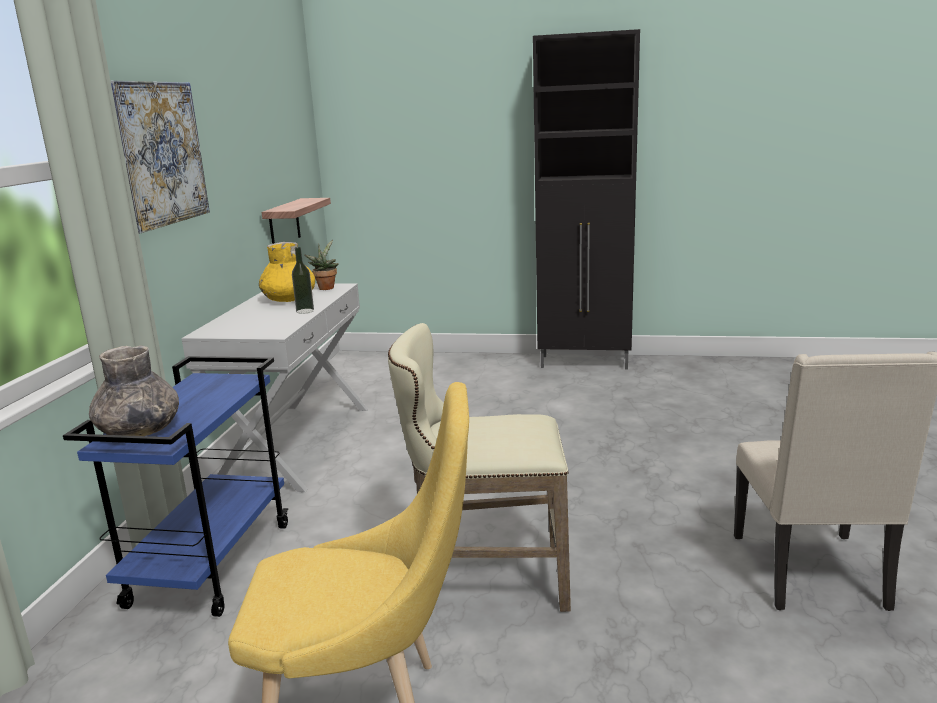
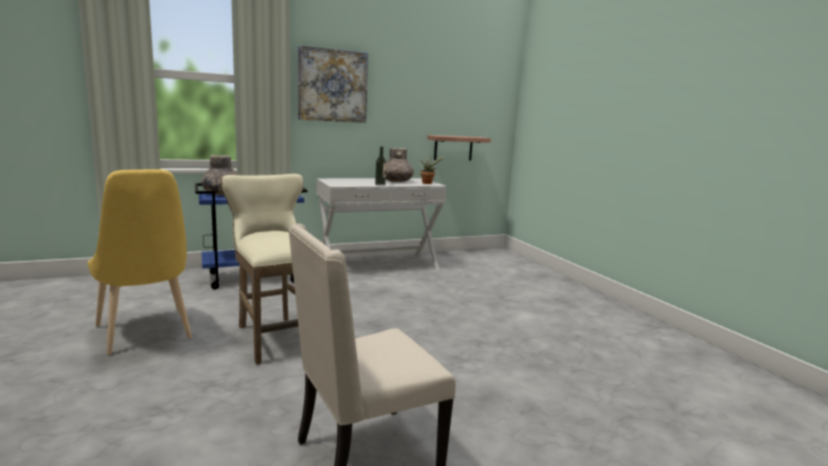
camera: 55 degrees right, 5 degrees down
yellow vase [259,242,315,302] -> grey vase [386,148,414,182]
black cabinet [533,29,640,370] -> none

